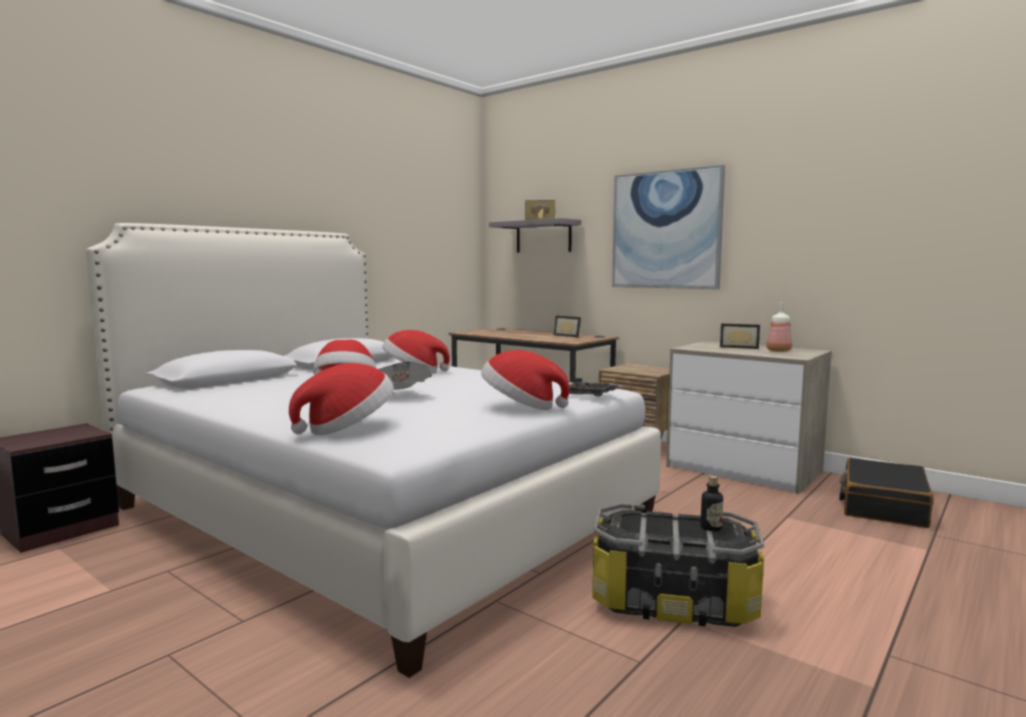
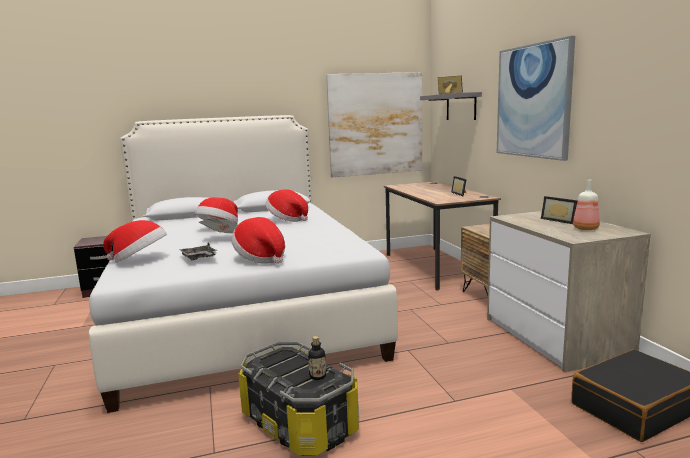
camera: 35 degrees right, 5 degrees up
grey tray [569,378,622,397] -> grey tray moved to [180,242,217,260]
none -> picture [326,72,422,177]

